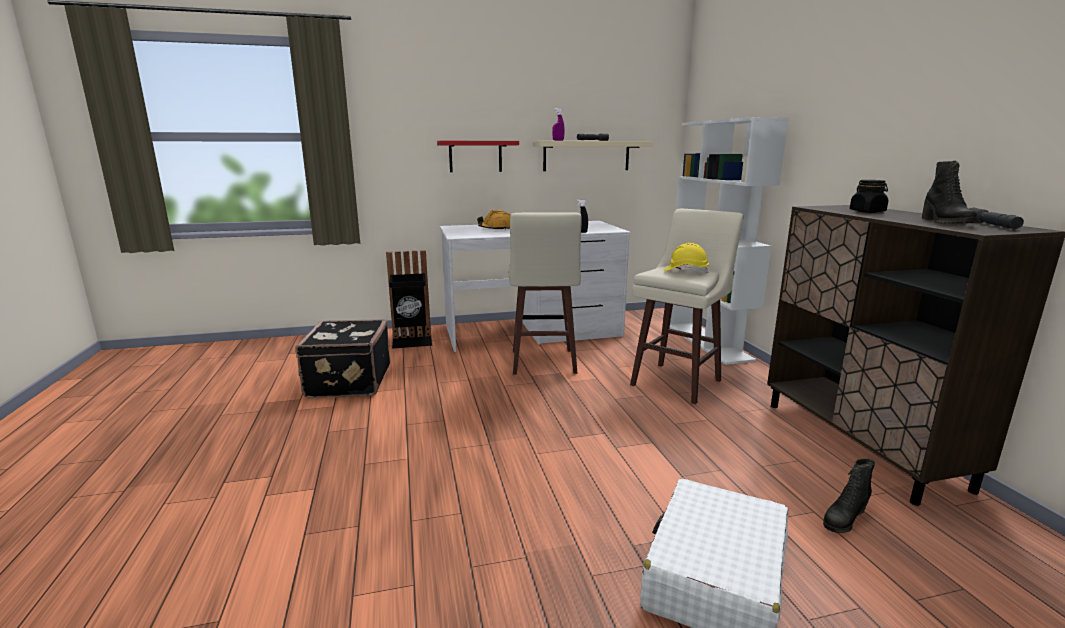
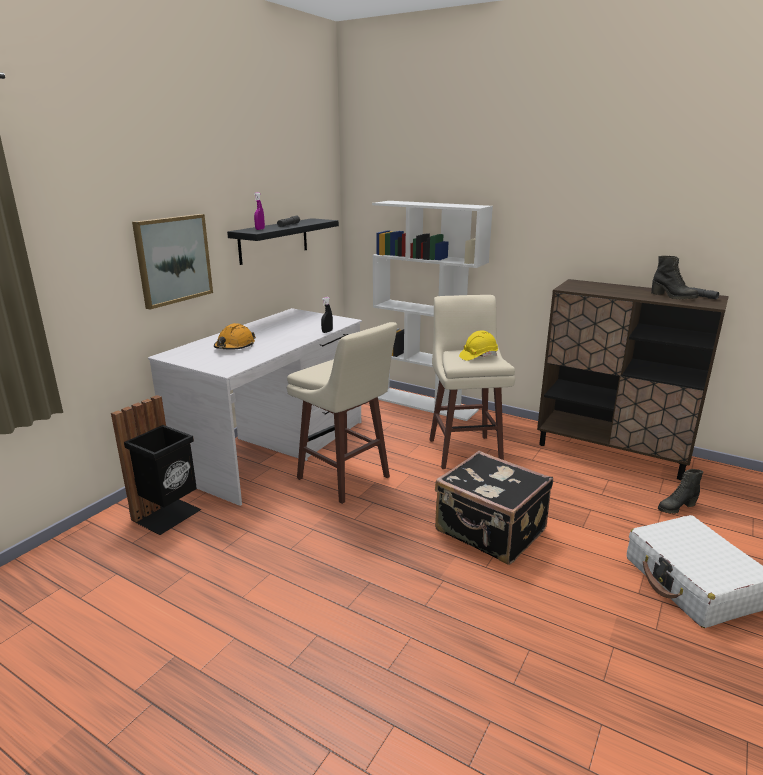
camera: 45 degrees left, 5 degrees up
black suitcase [295,319,390,398] -> black suitcase moved to [435,451,553,565]
red shelf [437,141,519,172] -> picture [132,214,213,309]
beige shelf [533,141,653,171] -> black shelf [227,218,339,265]
black boot [823,459,875,533] -> black boot turned 60 degrees clockwise [658,469,703,514]
black jar [850,180,888,213] -> none

